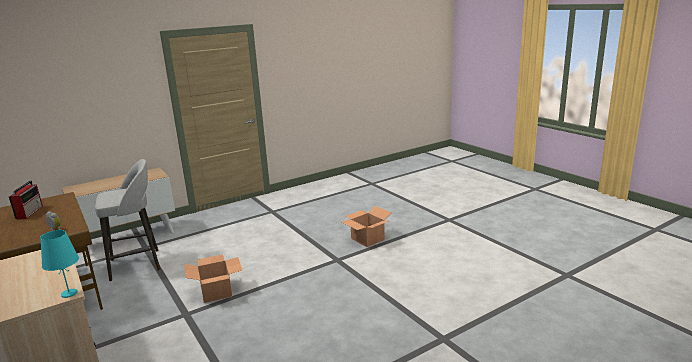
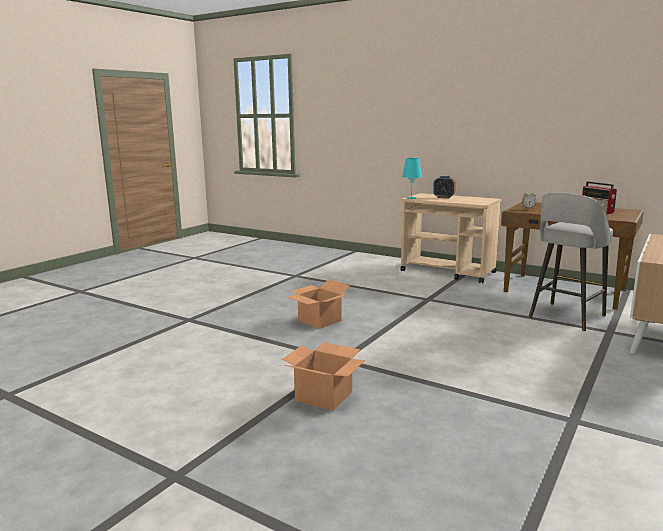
camera: 155 degrees right, 5 degrees down
cardboard box [184,254,242,303] -> cardboard box moved to [287,279,350,329]
none -> alarm clock [433,176,456,198]

